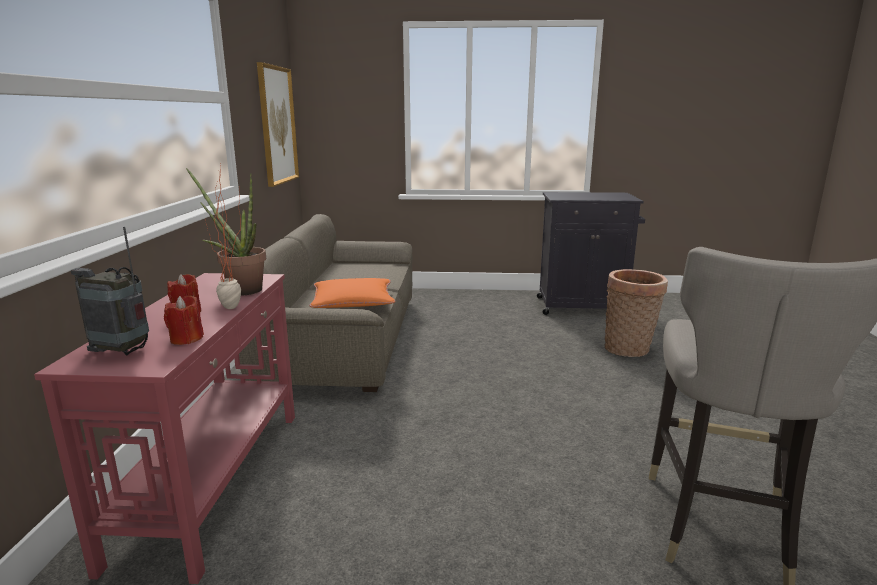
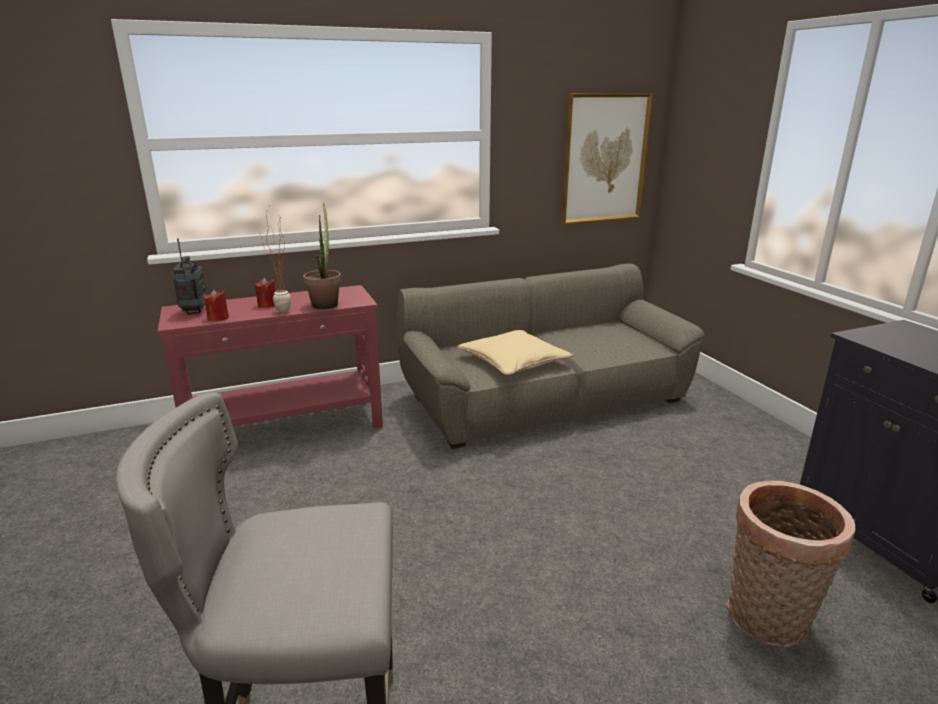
camera: 65 degrees right, 5 degrees up
orange pillow [309,278,396,308] -> beige pillow [457,330,573,375]

